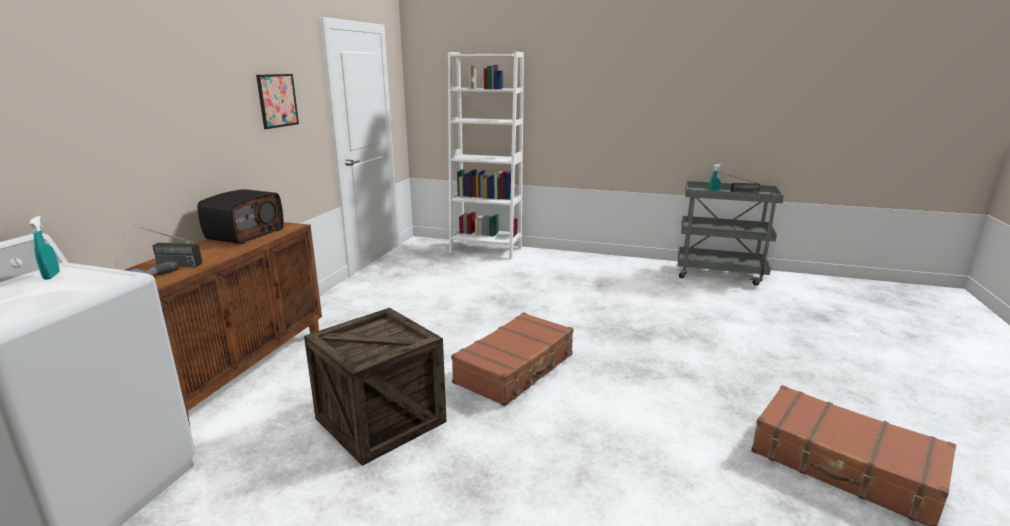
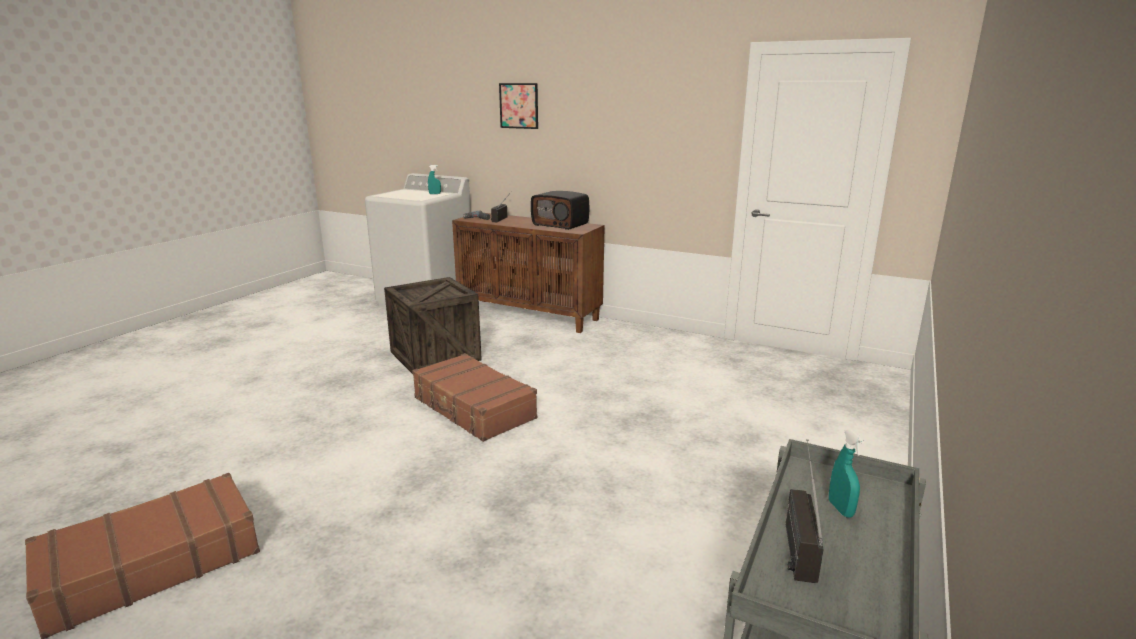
camera: 100 degrees right, 0 degrees up
picture [256,74,299,129] -> picture moved to [499,83,538,129]
white bookcase [447,52,524,259] -> none

